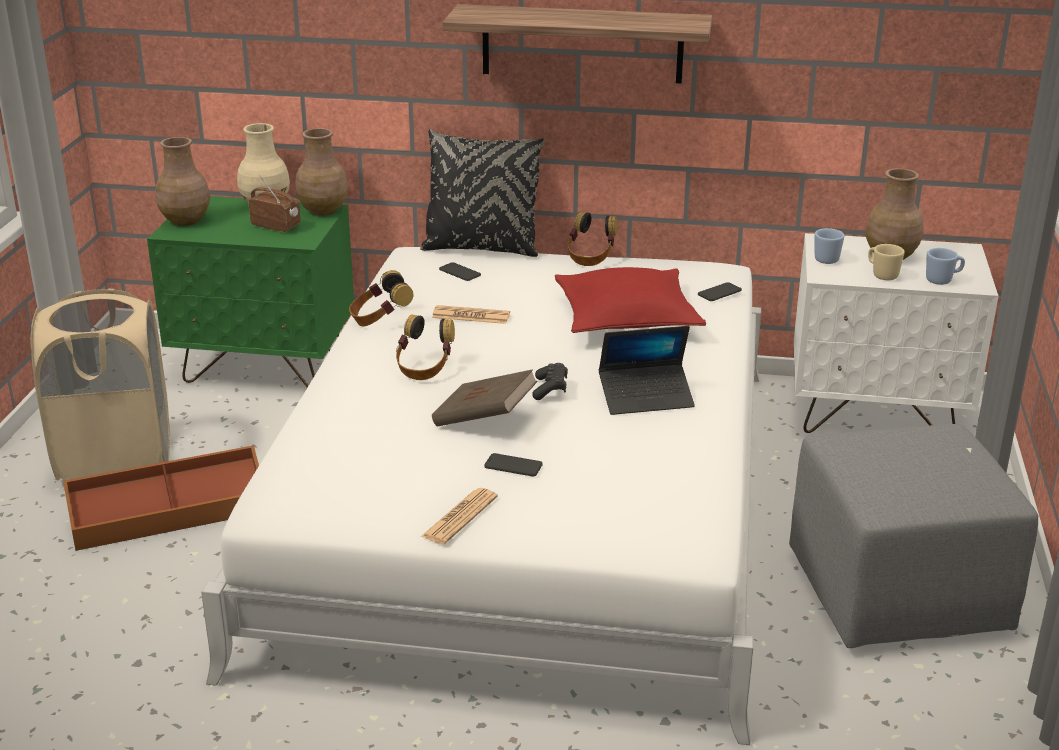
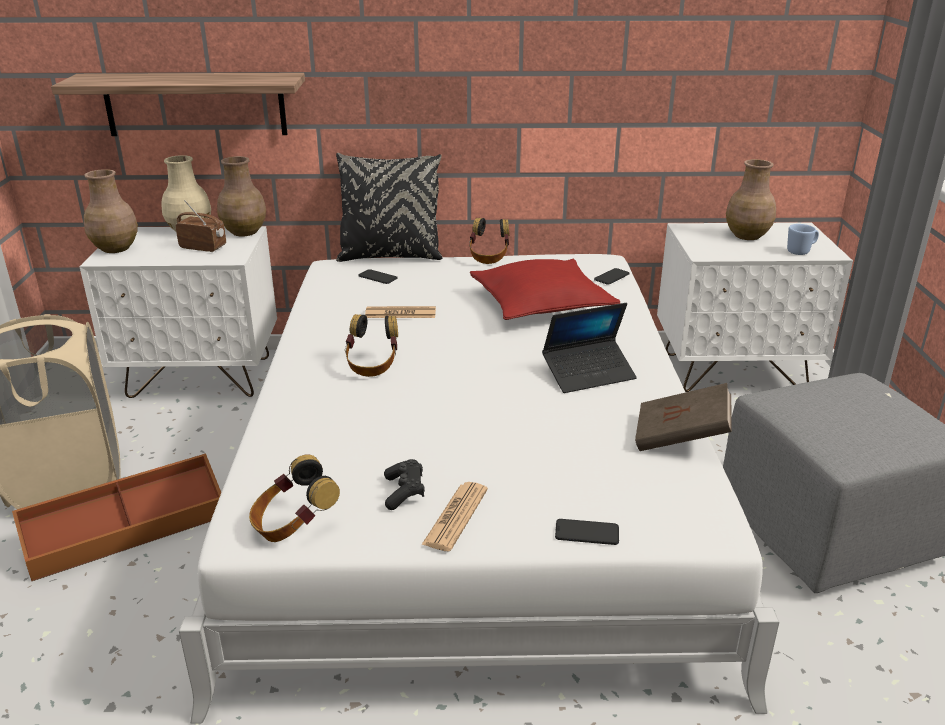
camera: 10 degrees left, 0 degrees up
green nightstand [147,196,354,387] -> white nightstand [80,226,277,398]
headphones [349,270,413,326] -> headphones moved to [249,454,340,542]
brown book [432,369,538,427] -> brown book moved to [635,383,732,451]
shelf [443,4,712,84] -> shelf moved to [51,73,305,136]
phone [484,453,543,476] -> phone moved to [555,519,619,545]
black game controller [532,363,568,400] -> black game controller moved to [384,459,425,510]
blue mug [815,228,844,264] -> none
beige mug [868,244,905,280] -> none

